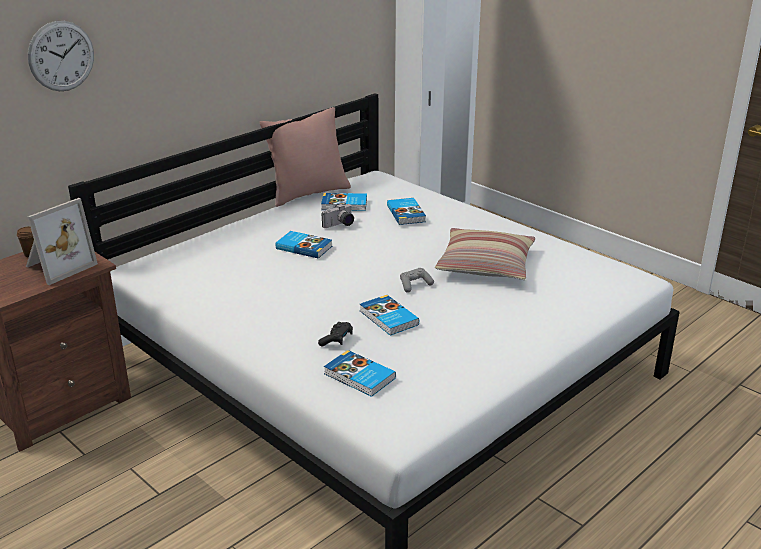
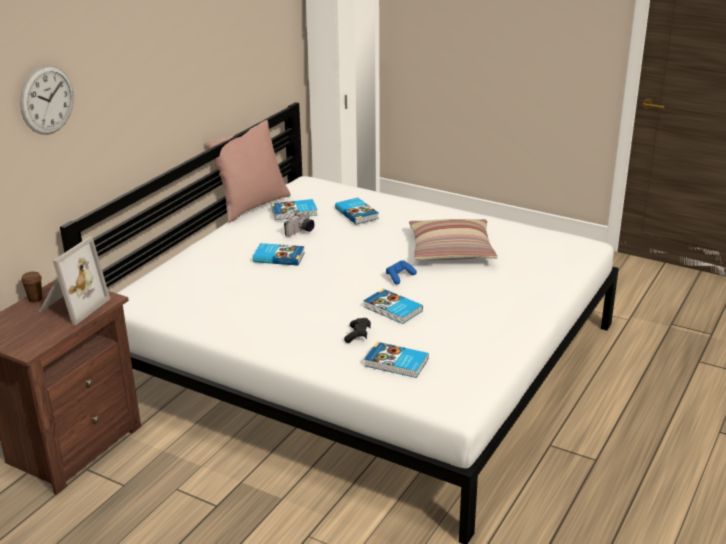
camera: 15 degrees left, 0 degrees up
grey game controller [400,268,434,293] -> blue game controller [386,260,417,284]

